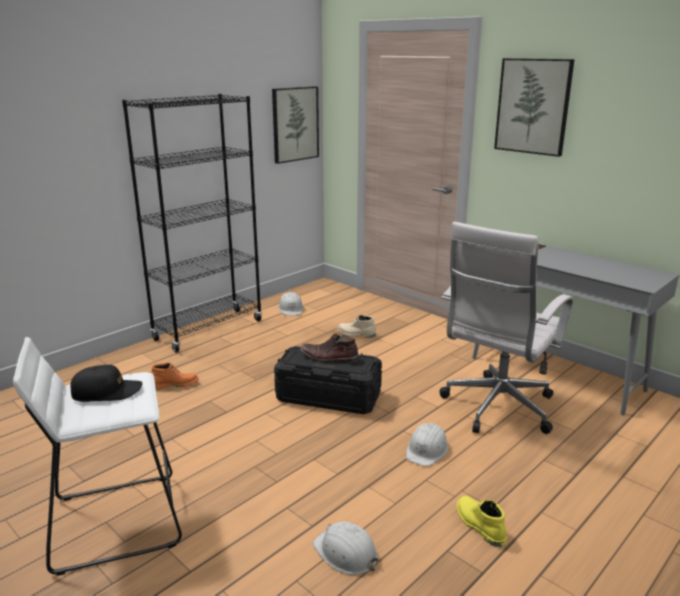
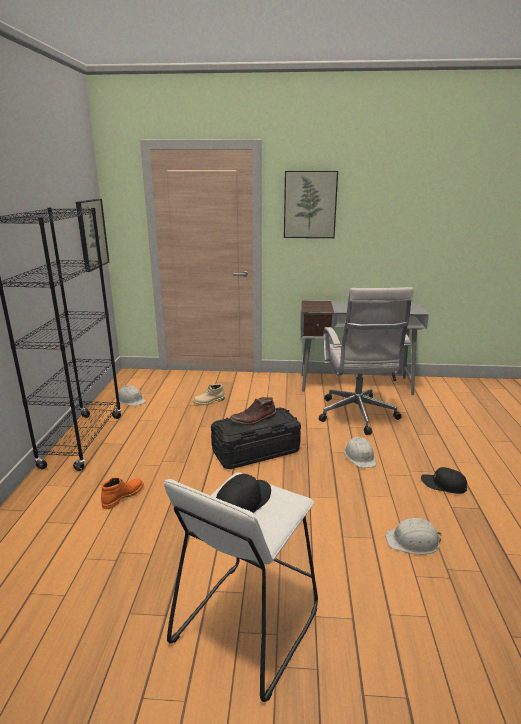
camera: 40 degrees left, 0 degrees up
yellow boot [457,496,507,547] -> black cap [421,467,467,494]

